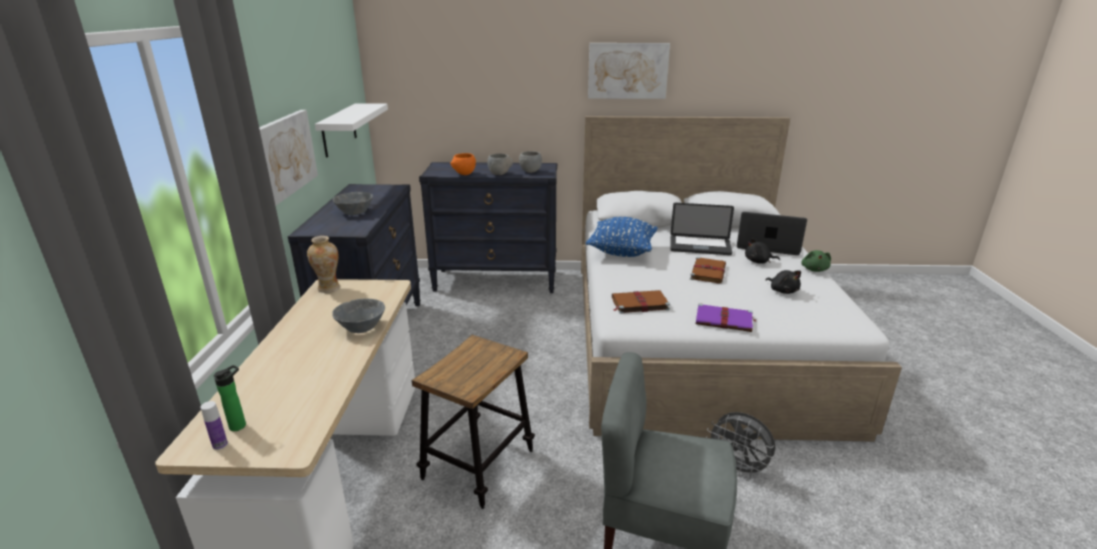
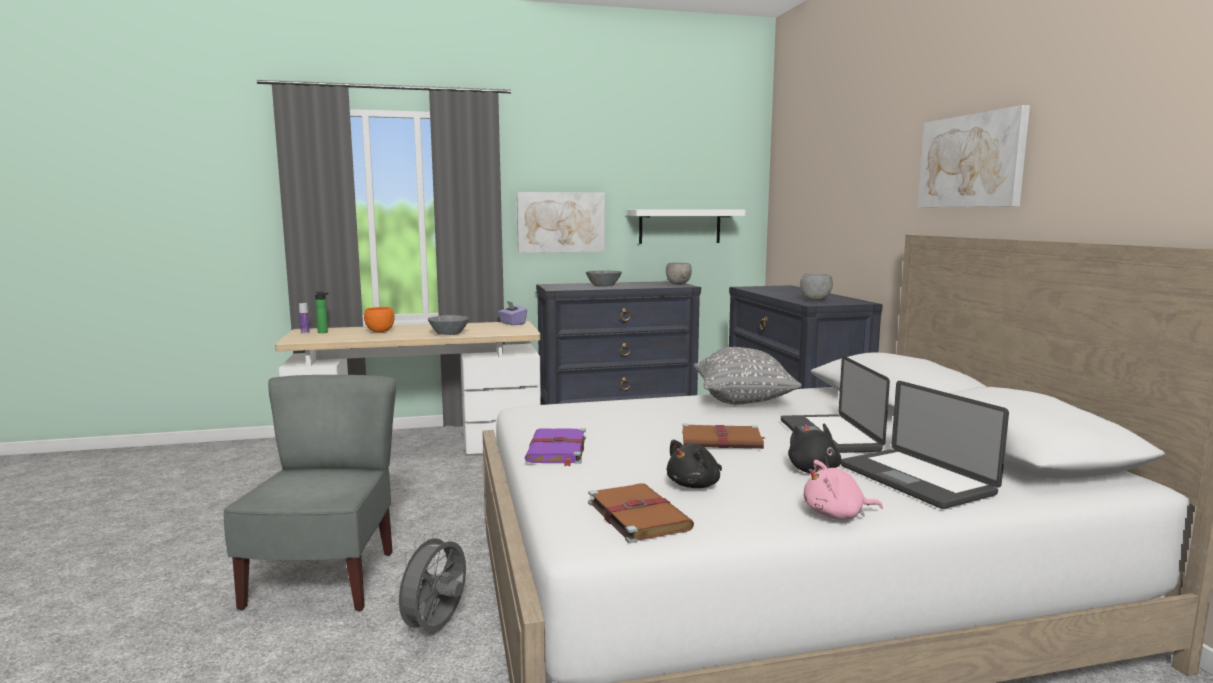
camera: 75 degrees right, 15 degrees down
vase [307,236,340,293] -> purple tissue box [498,301,527,325]
stool [412,335,535,509] -> none
orange bowl [450,153,476,175] -> orange bowl moved to [364,307,395,333]
grey bowl [487,154,513,175] -> grey bowl moved to [666,263,692,285]
blue pillow [586,217,658,257] -> grey pillow [694,347,802,404]
brown book [612,290,670,314] -> brown book moved to [588,483,694,543]
laptop [737,212,807,255] -> laptop turned 150 degrees clockwise [840,381,1009,509]
green plush toy [801,250,831,272] -> pink plush toy [804,460,883,520]

